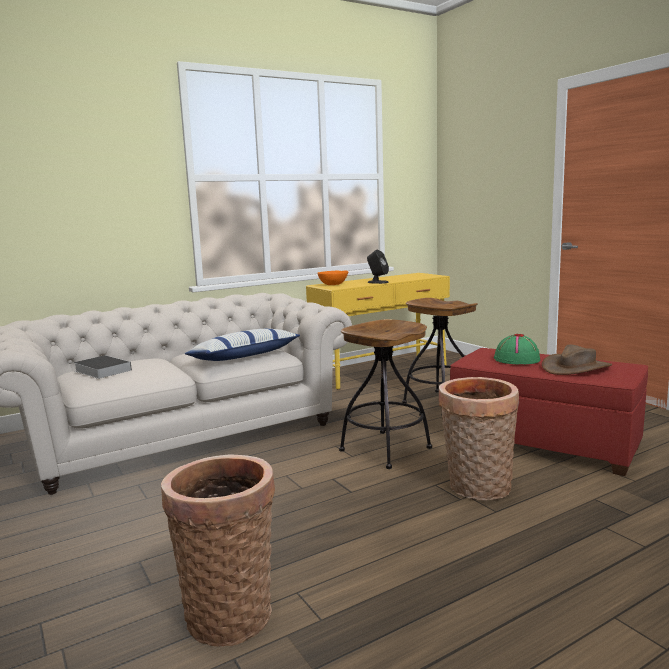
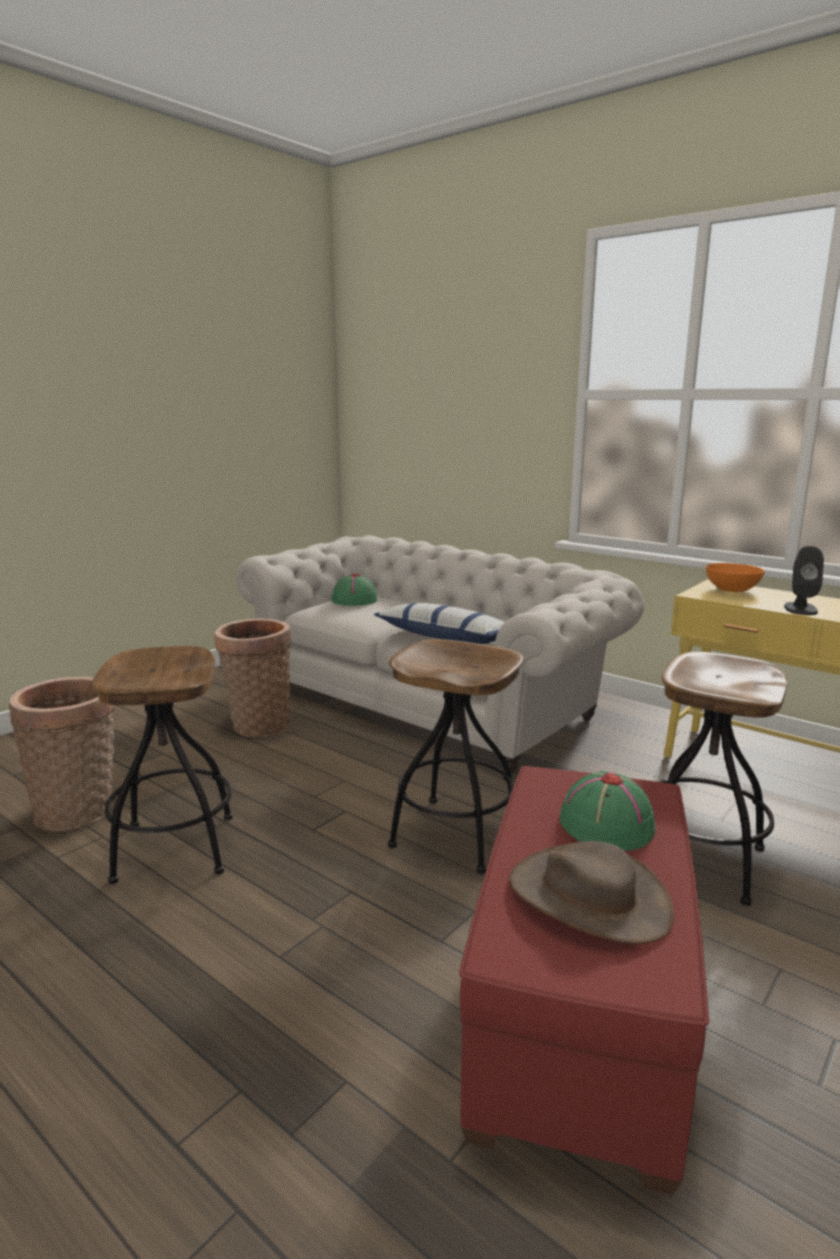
camera: 70 degrees right, 5 degrees up
book [74,355,132,379] -> green hat [331,574,378,606]
basket [439,377,519,500] -> basket moved to [214,618,292,737]
none -> brown stool [92,646,233,884]

